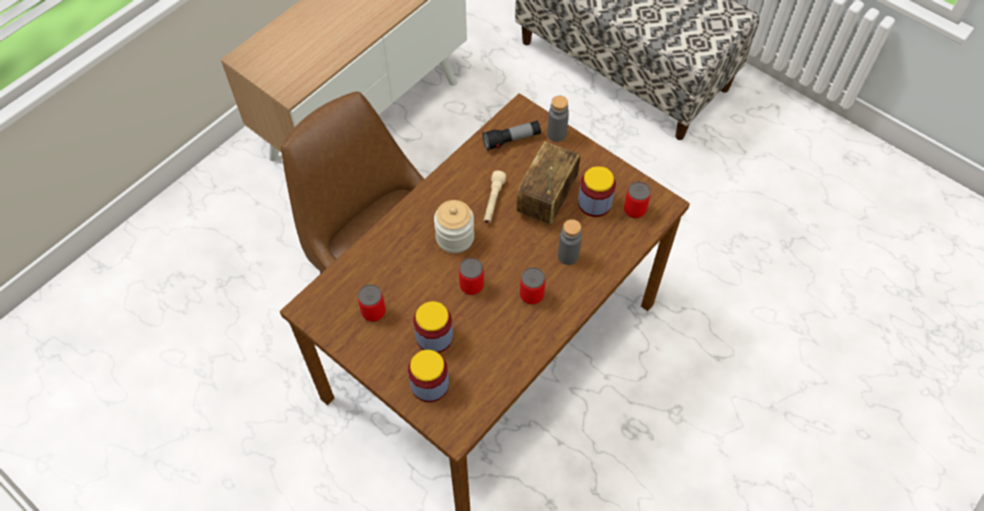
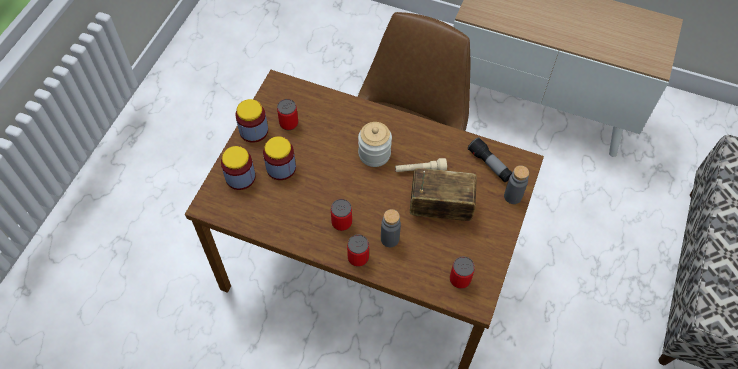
camera: 70 degrees right, 0 degrees up
can [459,258,484,295] -> can moved to [347,235,369,266]
jar [578,166,616,217] -> jar moved to [235,99,268,143]

